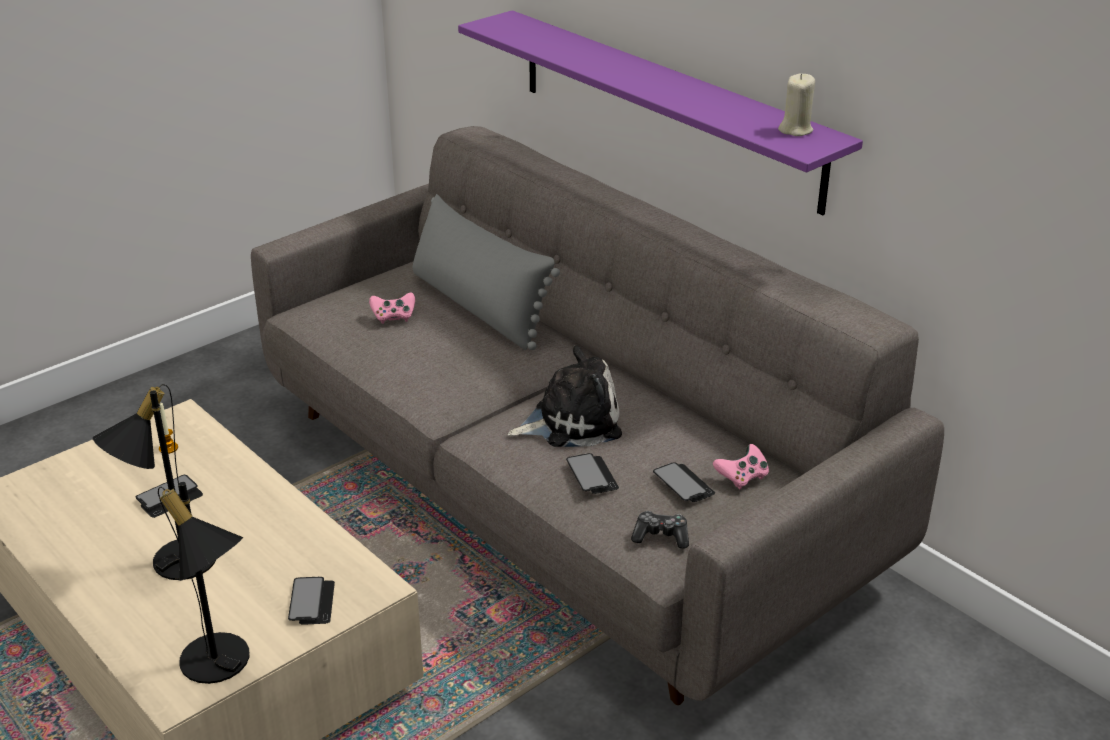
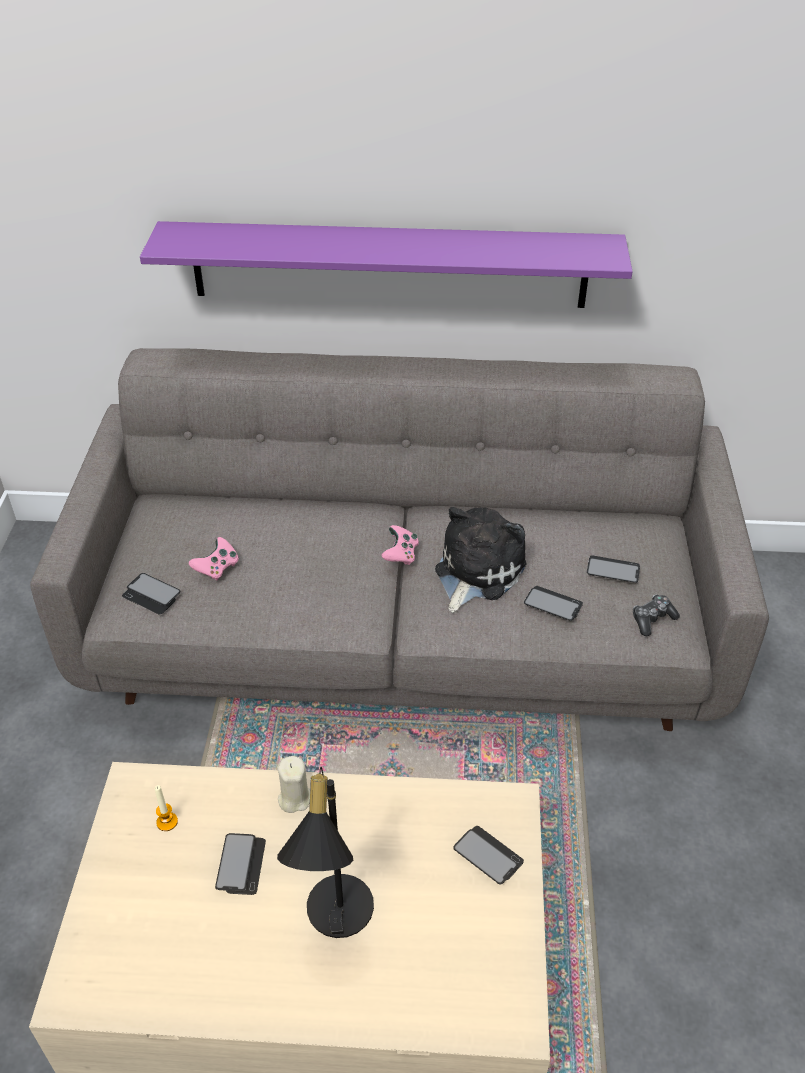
camera: 45 degrees left, 10 degrees up
black table lamp [158,482,249,684] -> none
grey pillow [412,194,560,350] -> none
pink game controller [713,444,769,490] -> pink game controller moved to [381,525,419,565]
beige candle [778,73,815,136] -> beige candle moved to [278,756,310,813]
none -> phone [122,573,181,615]

